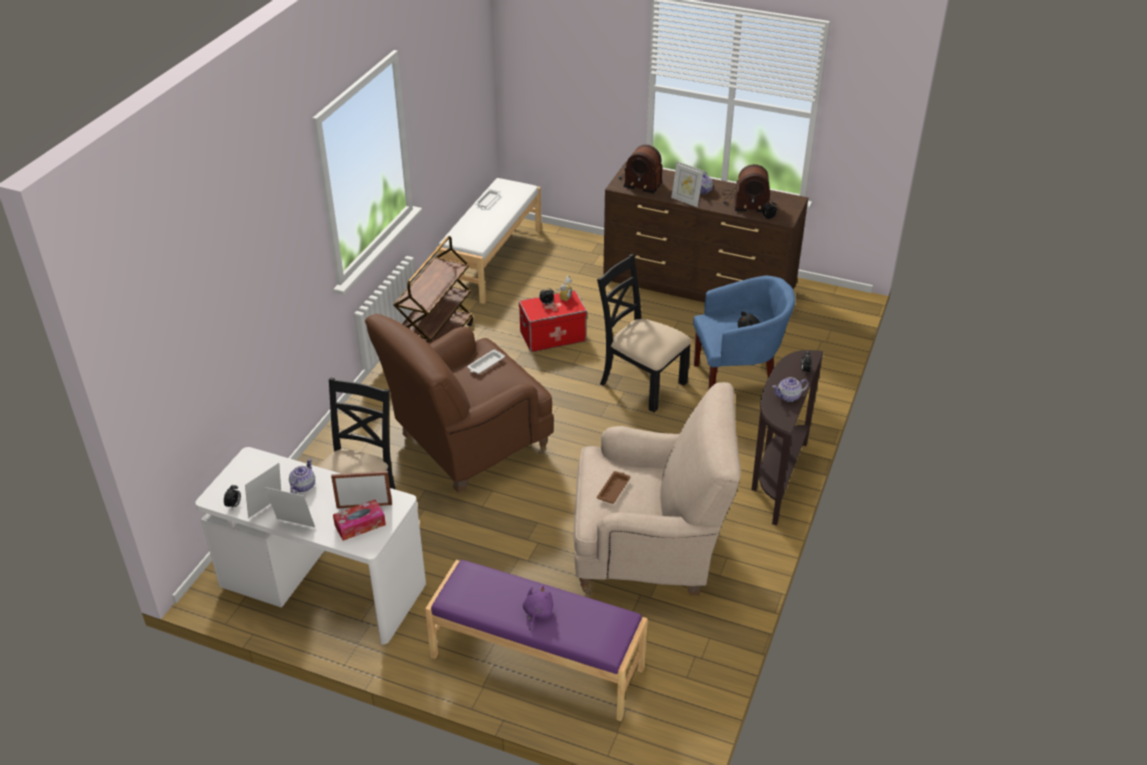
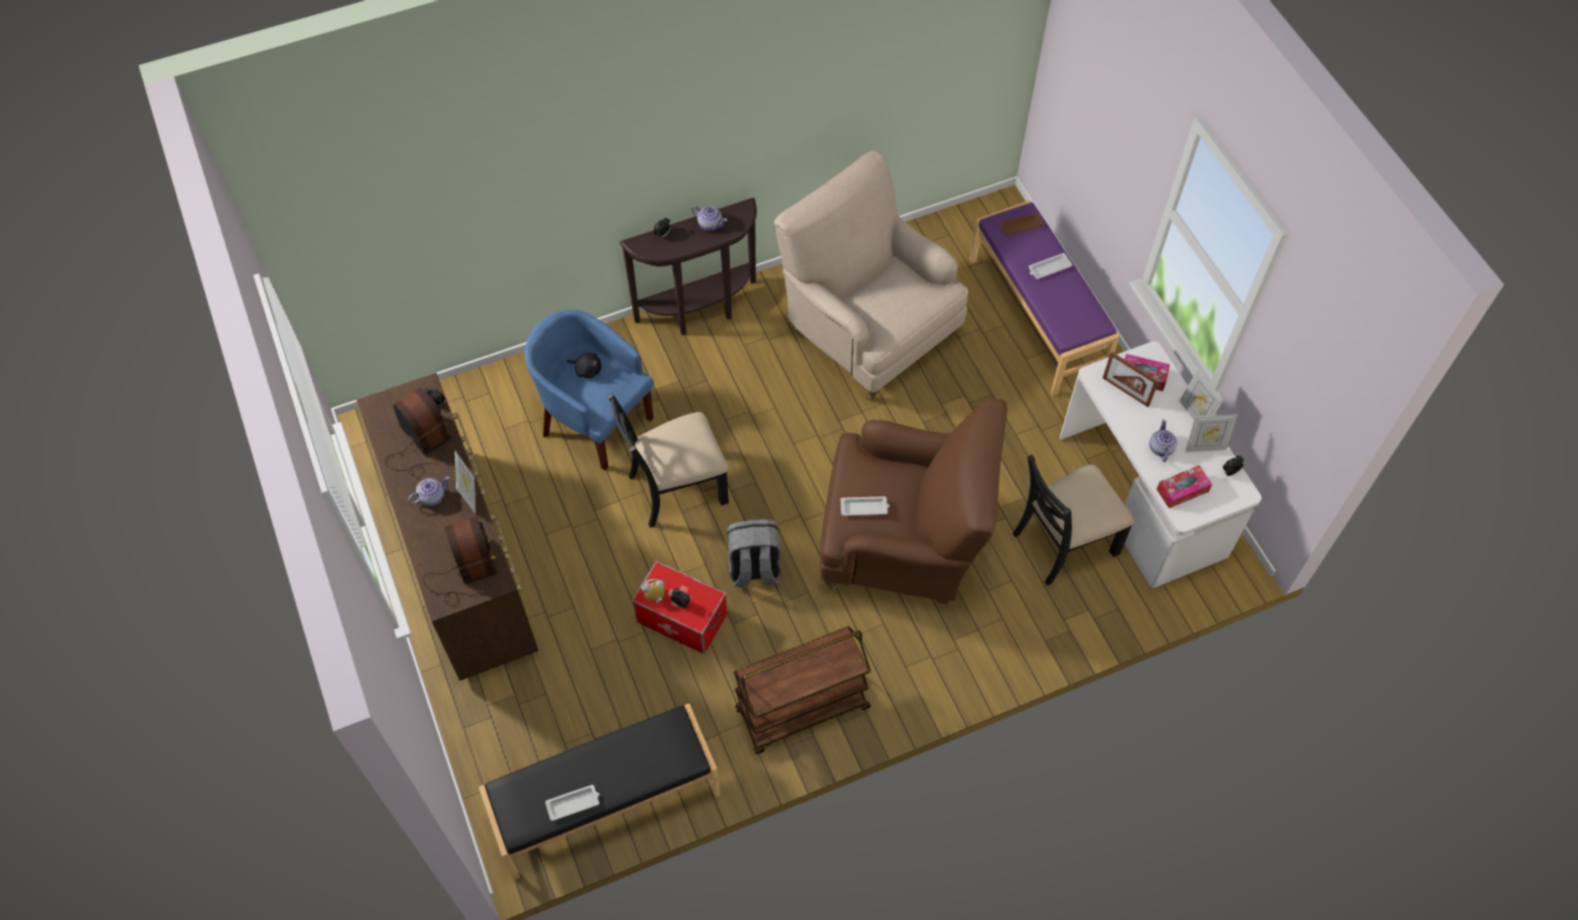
camera: 135 degrees left, 20 degrees up
teapot [289,459,315,494] -> teapot turned 120 degrees clockwise [1149,420,1177,462]
white bench [436,178,541,304] -> black bench [479,703,720,880]
purple plush toy [523,586,553,630] -> white tray [1028,253,1072,279]
black chair [597,254,691,412] -> black chair turned 75 degrees clockwise [608,393,729,528]
brown tray [597,471,631,504] -> brown tray moved to [1000,212,1044,236]
none -> grey backpack [727,519,781,586]
none -> tissue box [1157,465,1212,508]

